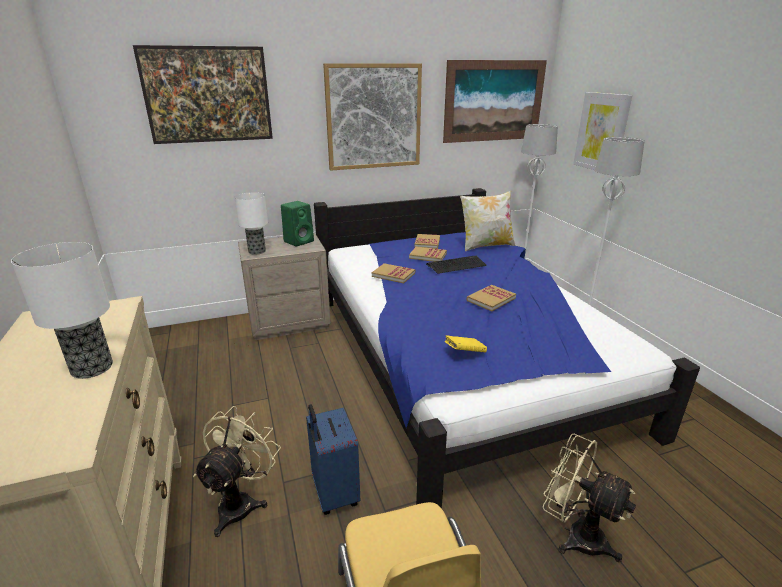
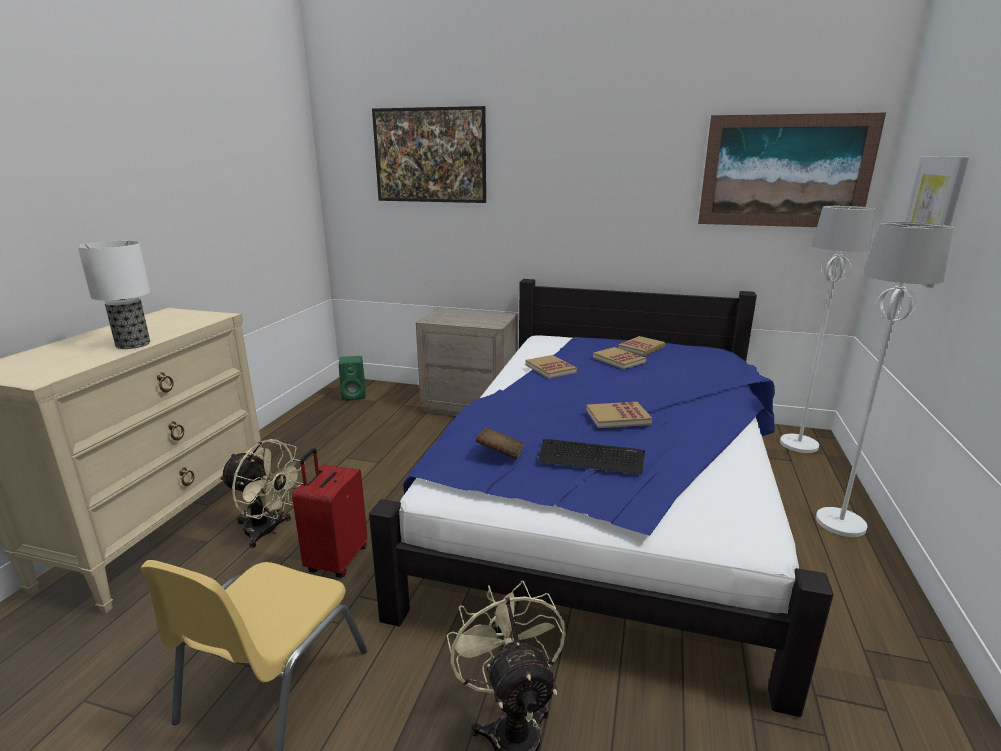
camera: 35 degrees right, 5 degrees down
beige fan [193,406,281,537] -> beige fan turned 60 degrees clockwise [219,439,305,548]
table lamp [234,192,268,255] -> none
green speaker [281,201,314,246] -> green speaker moved to [339,356,366,401]
blue suitcase [306,404,360,515] -> red suitcase [292,448,367,578]
picture [323,63,422,170] -> none
keyboard [426,256,487,274] -> keyboard moved to [538,439,645,474]
yellow book [444,335,487,352] -> brown book [475,427,525,459]
pillow [460,191,515,251] -> none

